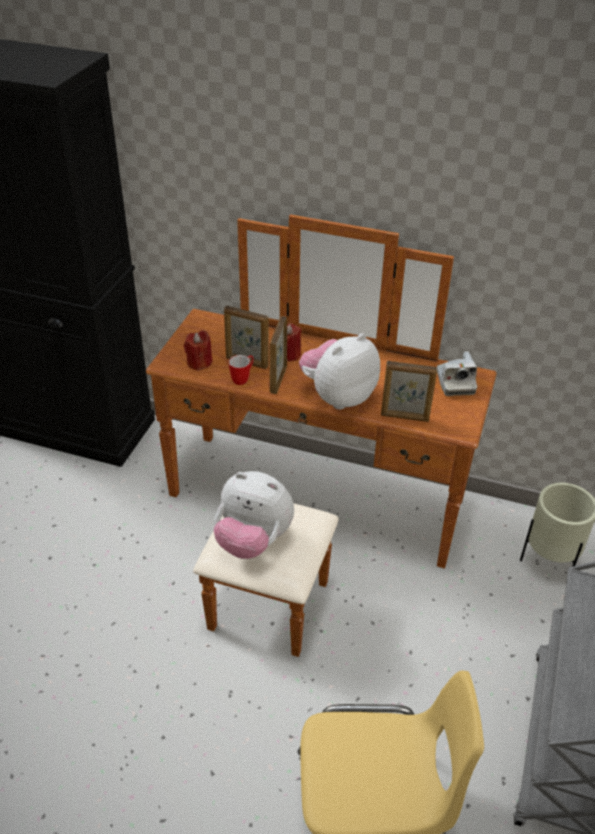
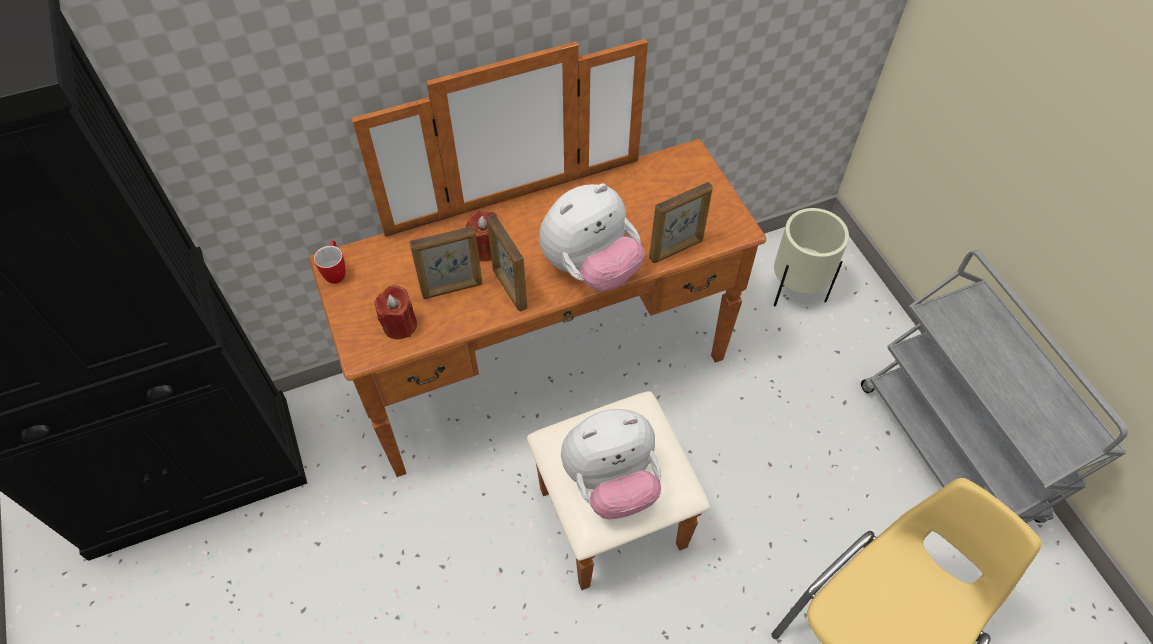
camera: 40 degrees left, 15 degrees up
mug [229,355,254,385] -> mug moved to [314,240,345,284]
plush toy [299,333,380,409] -> plush toy turned 135 degrees counterclockwise [539,183,645,291]
camera [437,351,477,396] -> none

